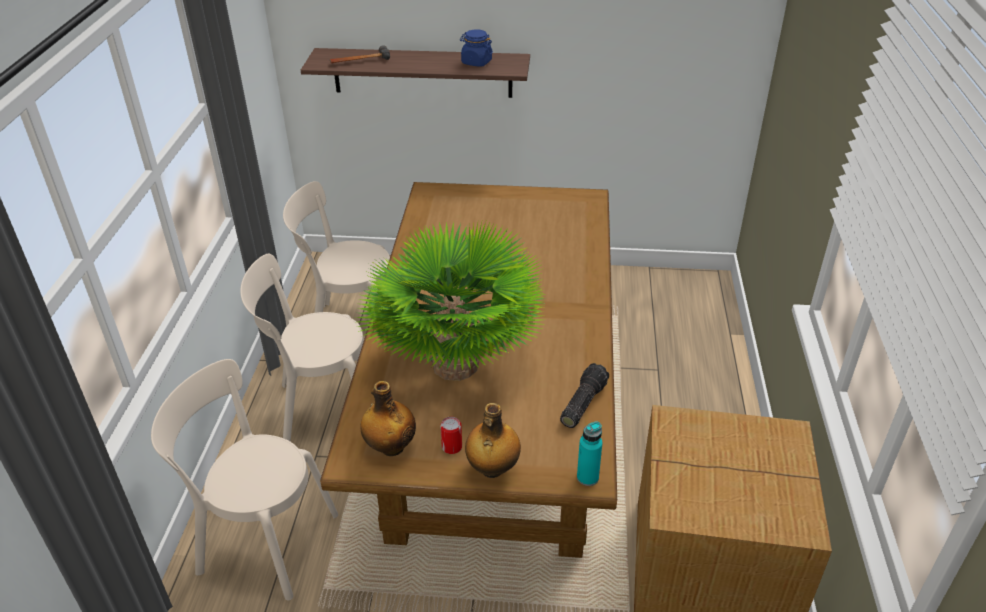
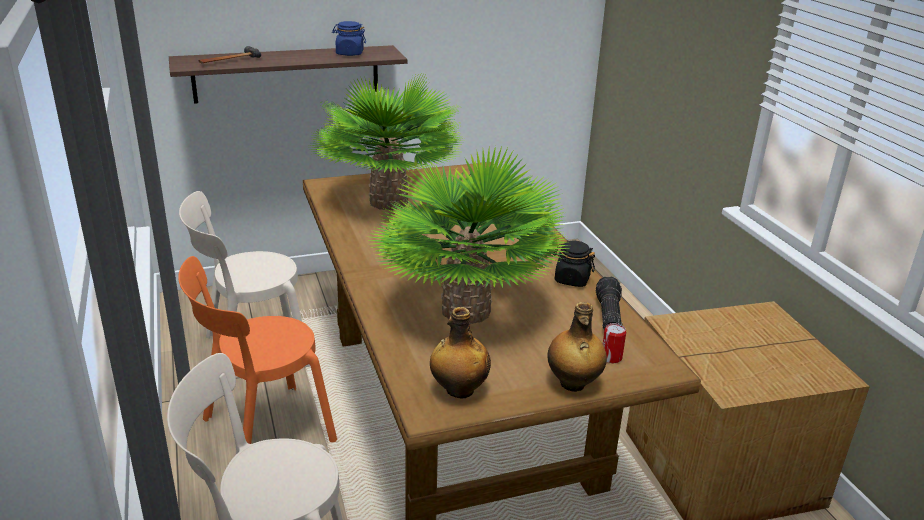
camera: 25 degrees left, 10 degrees down
beige chair [240,254,364,442] -> orange chair [178,256,337,444]
can [440,417,462,454] -> can moved to [603,323,626,363]
turquoise bottle [577,421,602,486] -> none
none -> potted plant [308,75,466,210]
none -> black jar [553,241,595,287]

